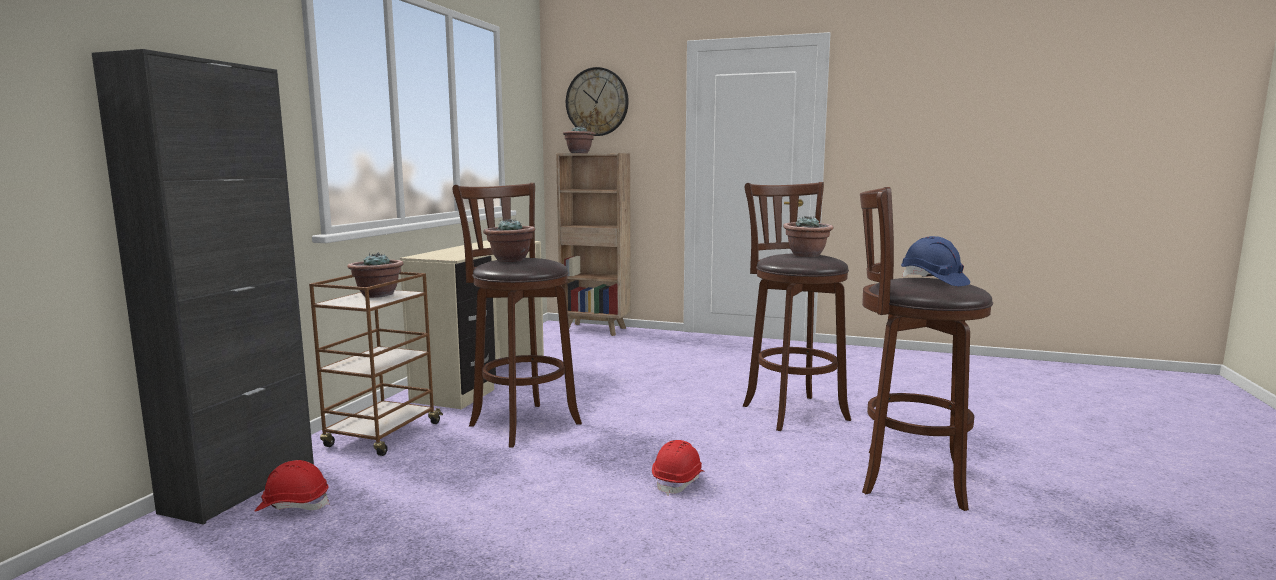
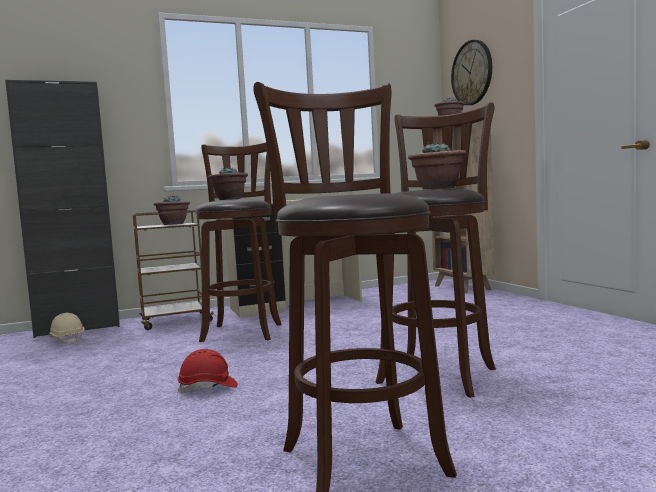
camera: 50 degrees right, 5 degrees down
red hard hat [255,460,329,512] -> beige hard hat [49,313,85,344]
blue hard hat [901,236,970,286] -> none

